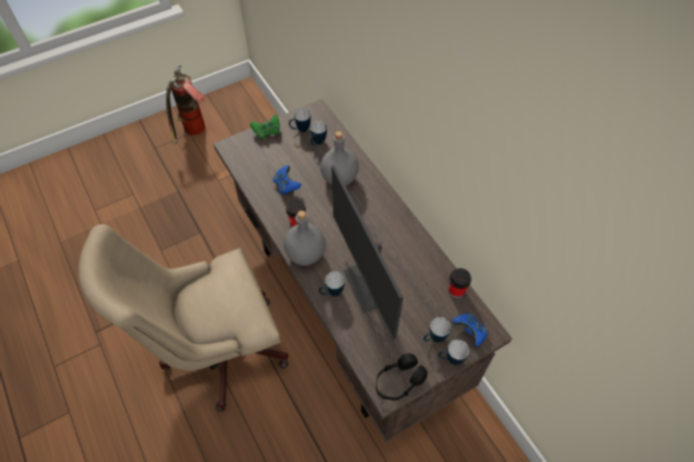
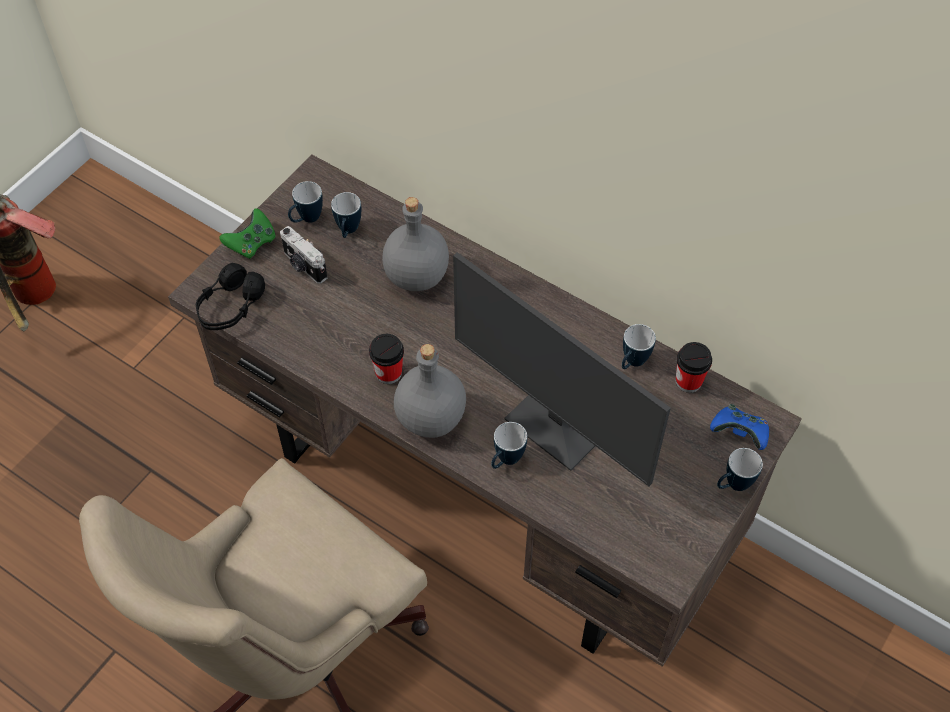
camera: 25 degrees left, 0 degrees up
blue game controller [273,165,301,194] -> none
black headphones [376,354,427,401] -> black headphones moved to [196,263,265,330]
mug [423,317,451,343] -> mug moved to [622,324,656,369]
none -> camera [280,226,327,284]

